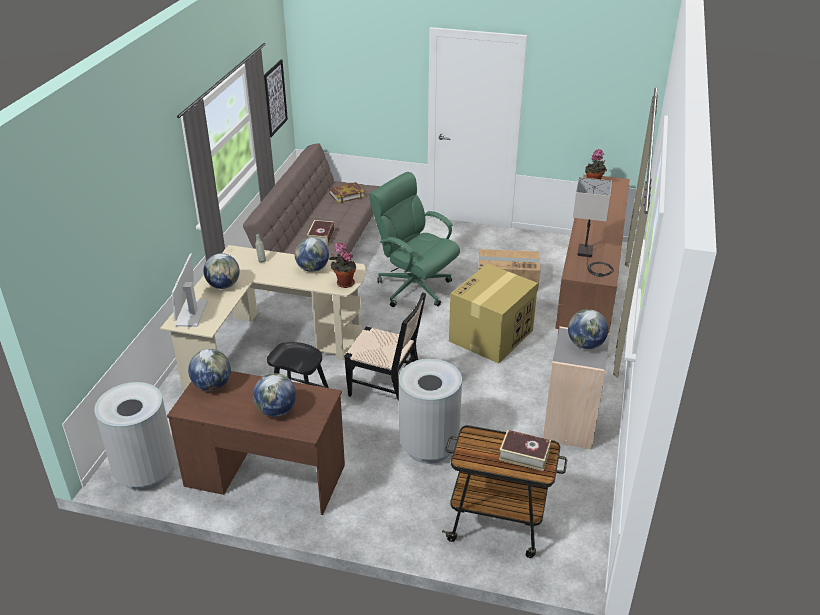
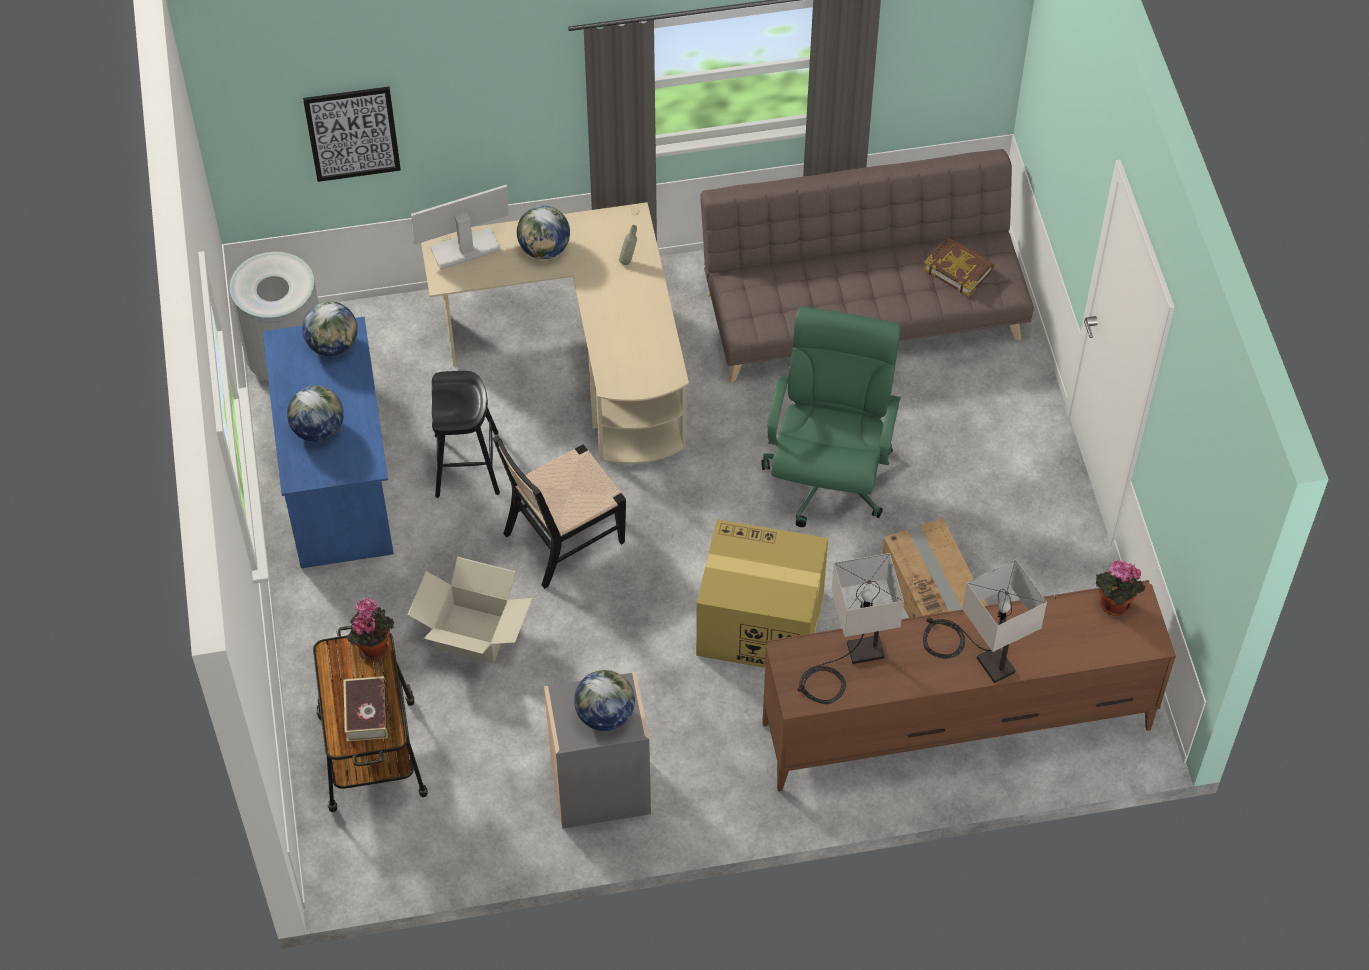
camera: 65 degrees right, 20 degrees up
brown desk [167,371,345,515] -> blue desk [263,317,394,568]
picture [264,60,288,137] -> picture moved to [303,87,401,182]
globe [295,237,329,272] -> none
book [307,220,334,245] -> none
potted plant [329,242,356,288] -> potted plant moved to [347,597,394,661]
chair [344,292,426,401] -> chair turned 60 degrees clockwise [493,435,626,589]
grey trash can [399,359,462,464] -> cardboard box [408,557,532,663]
none -> table lamp [923,559,1047,683]

